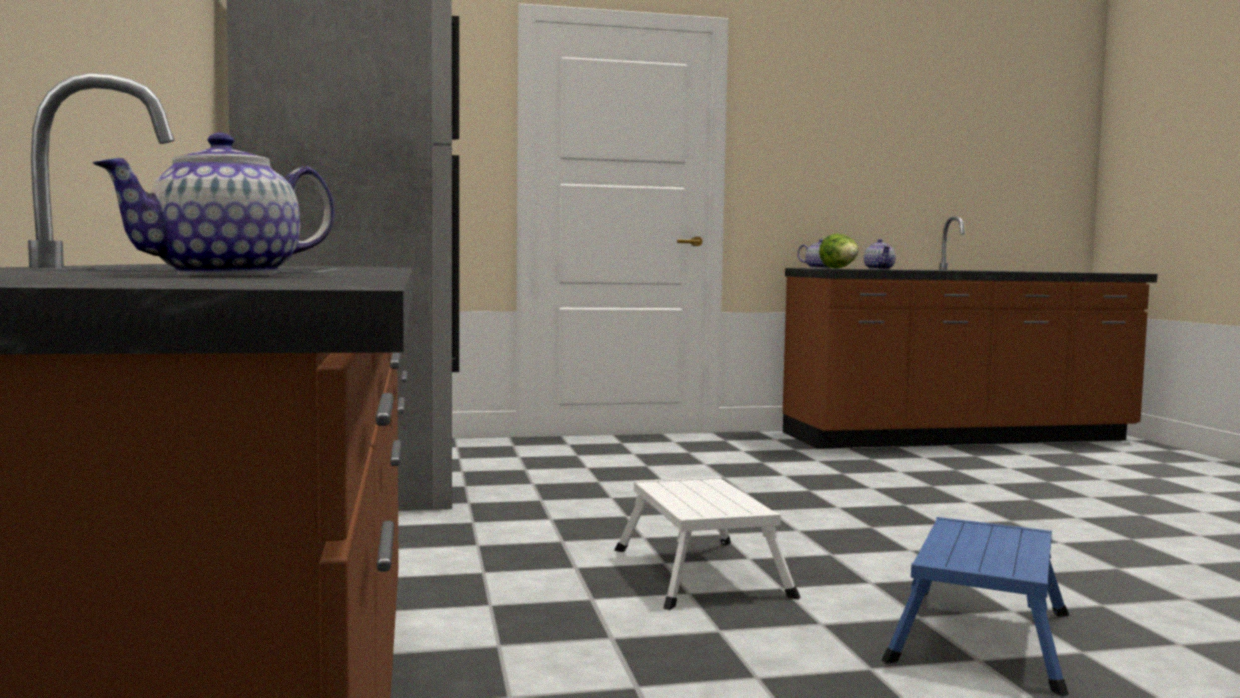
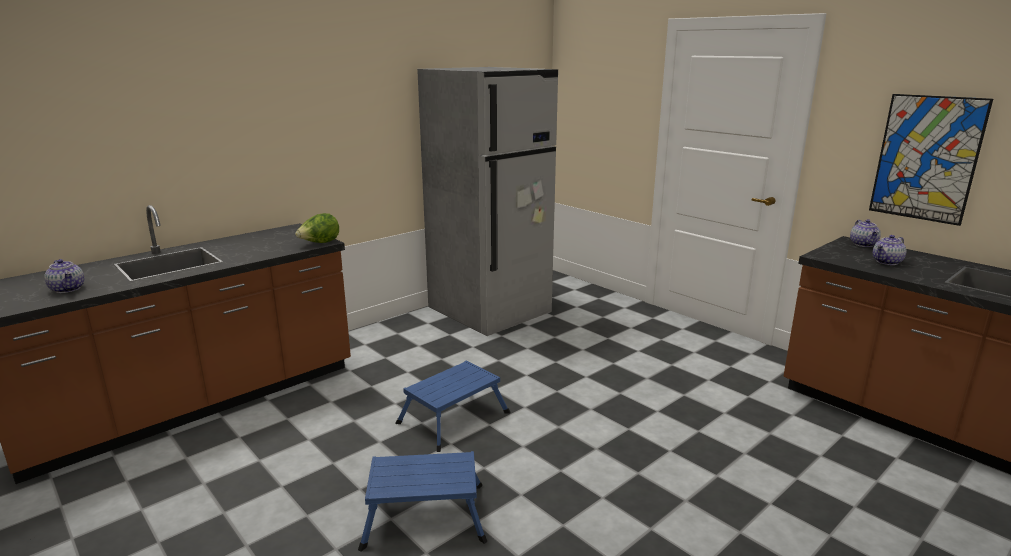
camera: 60 degrees right, 15 degrees up
teapot [92,133,335,276] -> teapot turned 150 degrees counterclockwise [44,259,84,293]
white step ladder [614,477,801,610] -> blue step ladder [395,360,510,452]
lettuce [819,233,859,269] -> lettuce moved to [295,213,339,243]
none -> picture [869,94,993,226]

